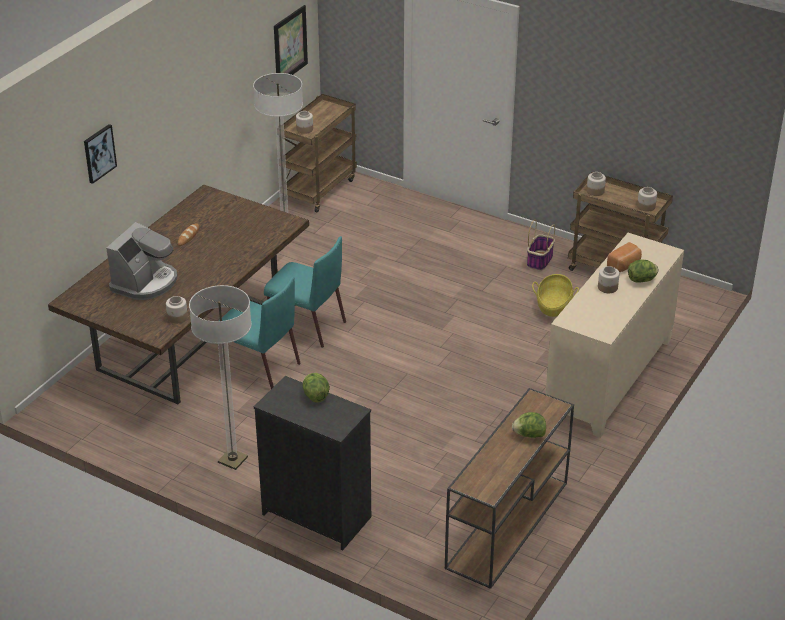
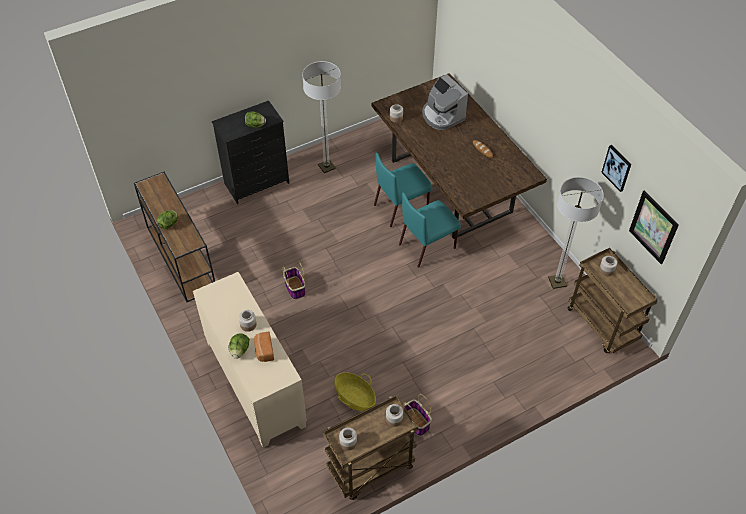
camera: 120 degrees right, 15 degrees up
picture [84,124,117,184] -> picture moved to [601,145,631,192]
none -> basket [282,261,306,299]

